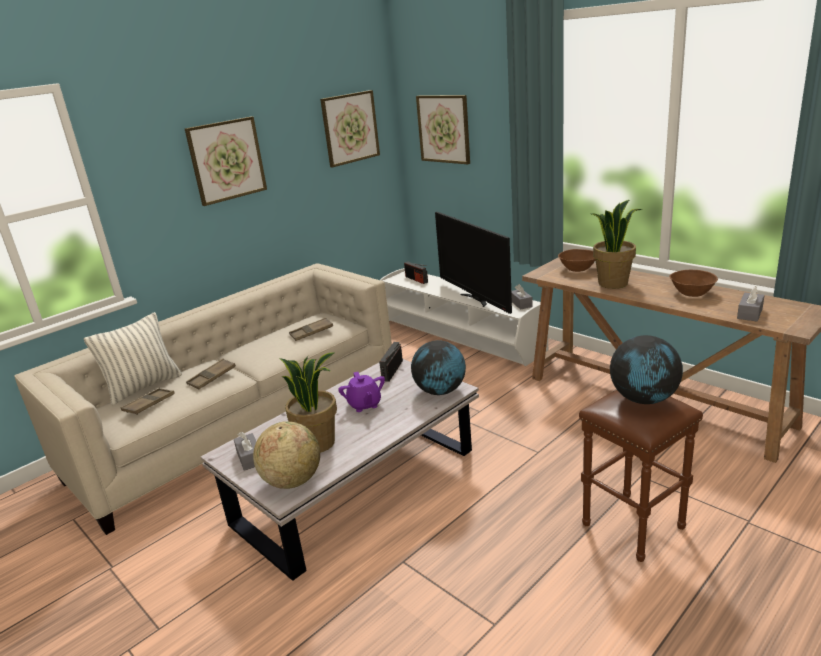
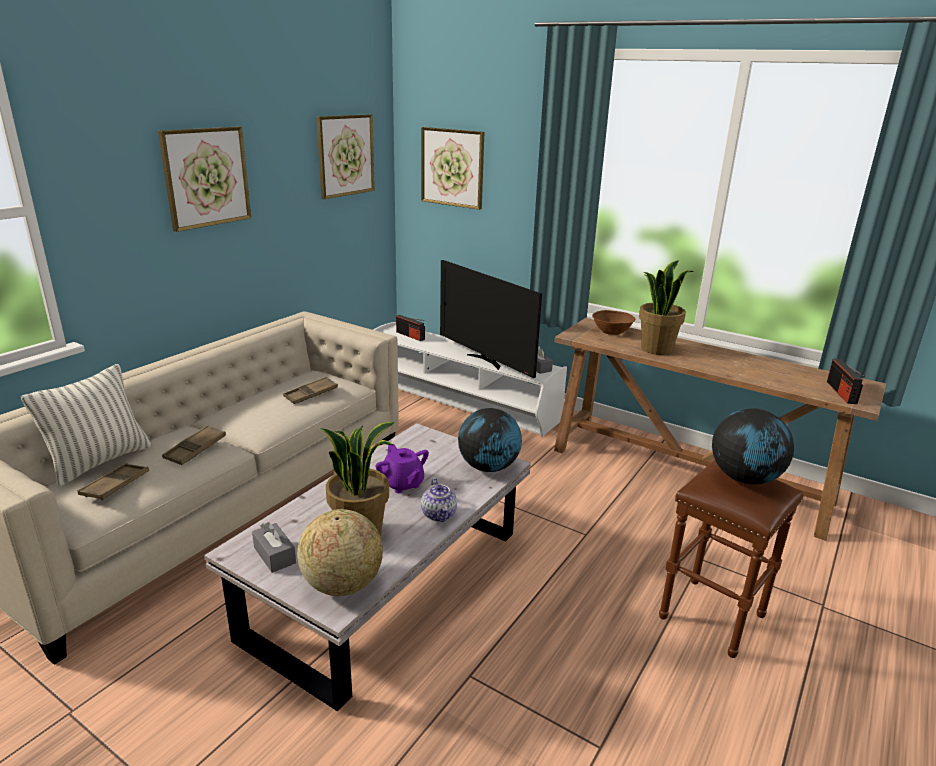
camera: 15 degrees left, 0 degrees up
radio [379,342,403,382] -> radio moved to [827,359,865,404]
brown bowl [669,270,718,297] -> none
grey tissue box [737,286,765,321] -> none
none -> teapot [421,478,457,522]

